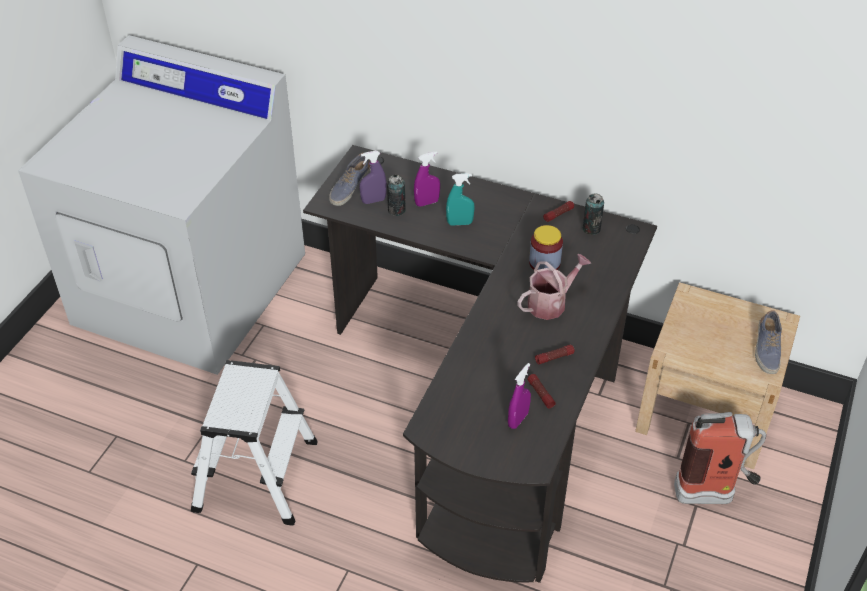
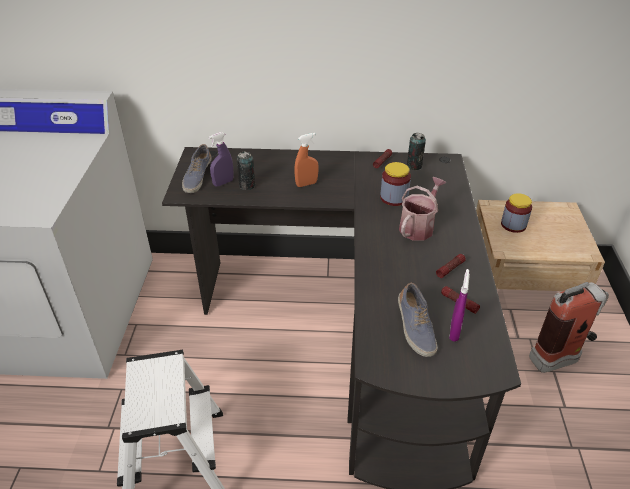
camera: 20 degrees left, 5 degrees down
purple spray bottle [414,151,440,207] -> none
turquoise spray bottle [446,173,475,226] -> orange spray bottle [294,133,319,187]
shoe [755,310,782,374] -> shoe moved to [398,283,438,357]
none -> jar [501,193,532,233]

